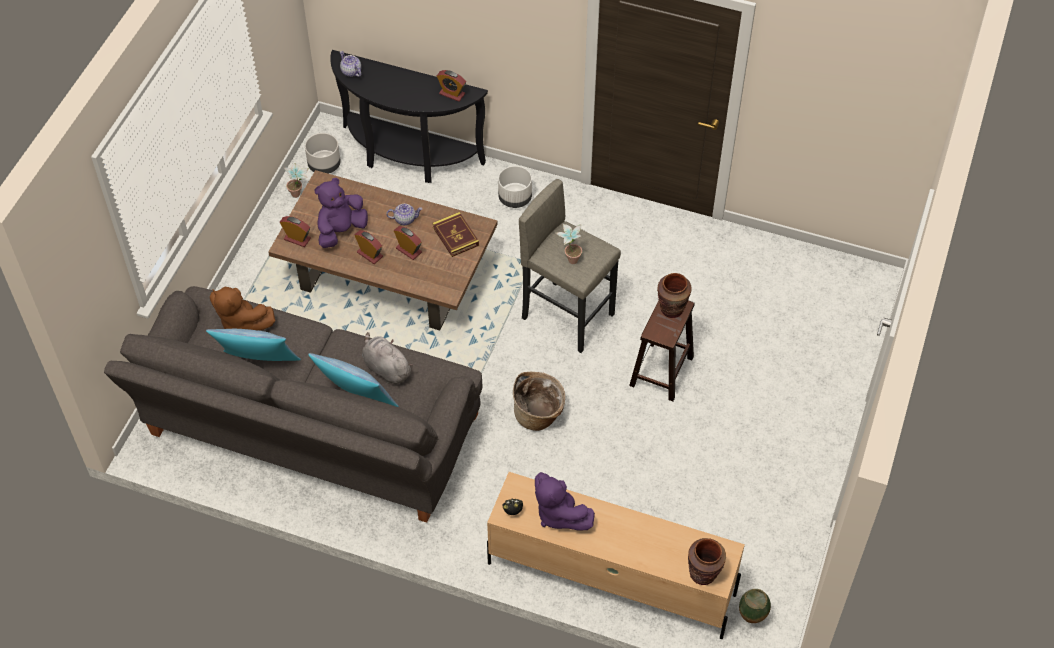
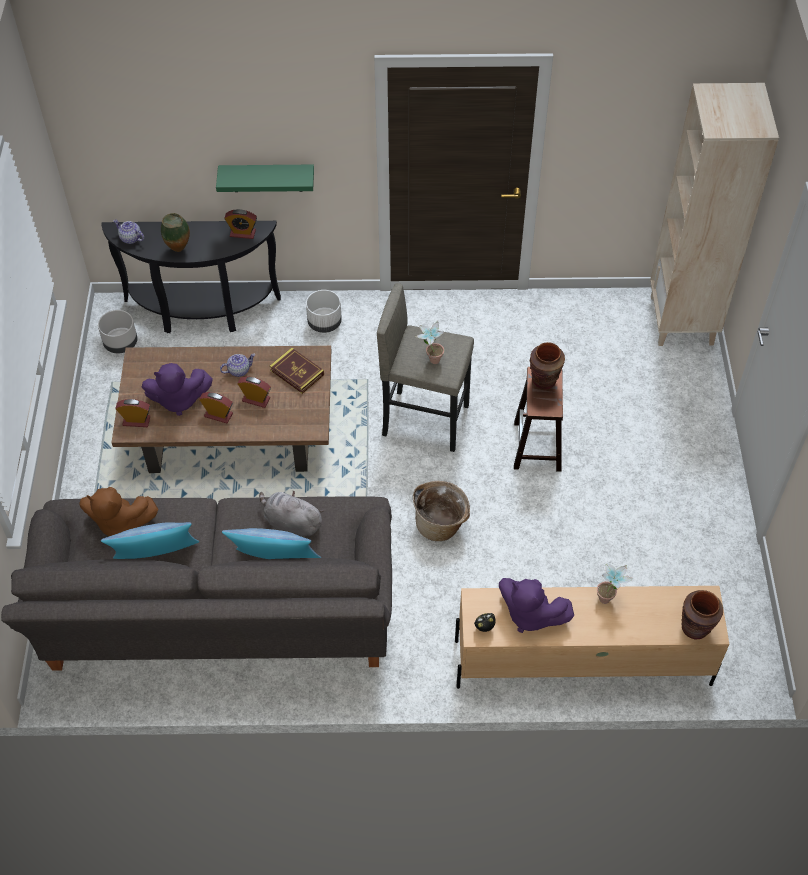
camera: 20 degrees left, 0 degrees up
potted plant [284,163,309,198] -> potted plant moved to [597,563,633,604]
purple plush toy [315,178,368,248] -> purple plush toy turned 120 degrees counterclockwise [142,363,213,416]
vase [739,589,771,623] -> vase moved to [161,213,190,252]
none -> green shelf [216,165,314,192]
none -> beige bookcase [650,83,779,346]

